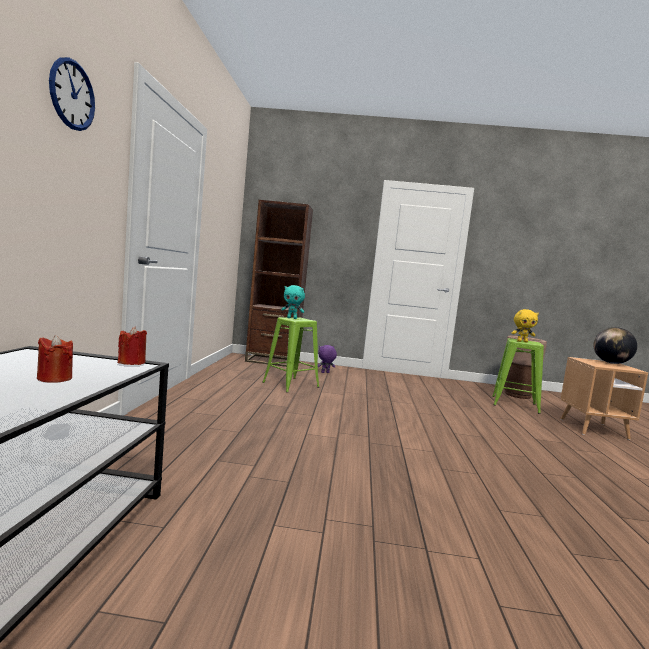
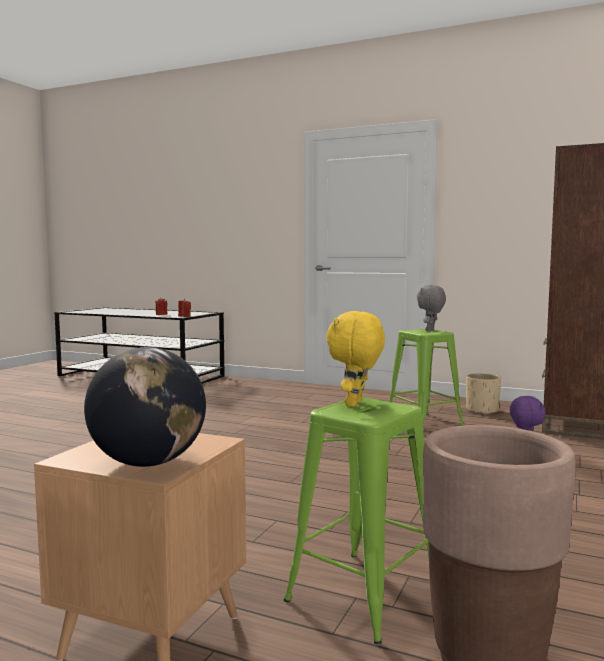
camera: 110 degrees right, 0 degrees up
wall clock [49,57,95,131] -> none
turquoise plush toy [281,285,305,319] -> grey plush toy [417,285,446,332]
none -> beige planter [466,373,501,415]

